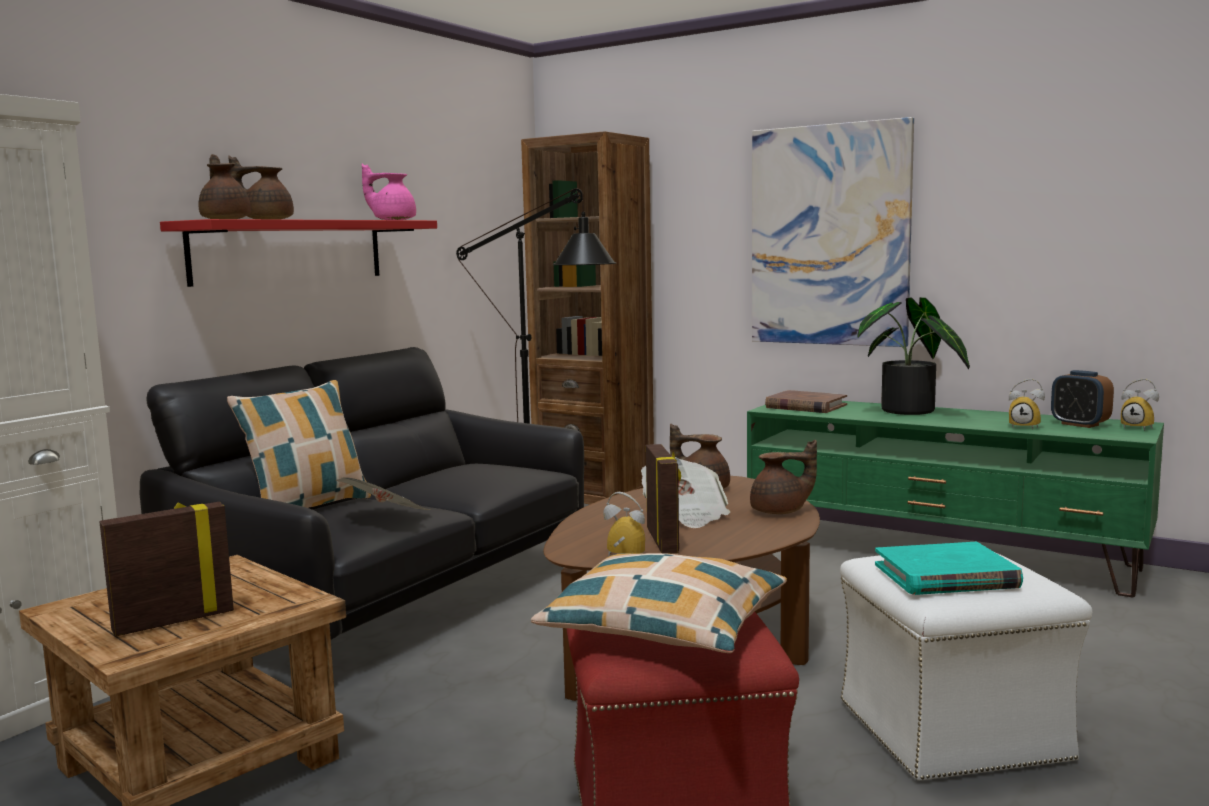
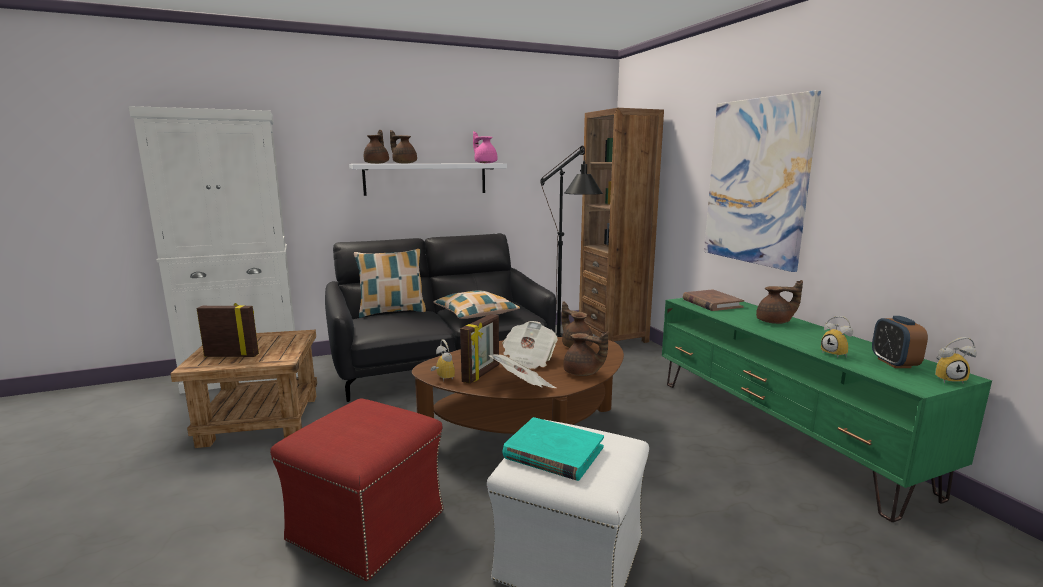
camera: 35 degrees right, 5 degrees up
red shelf [160,219,437,287] -> white shelf [349,163,507,196]
newspaper [336,477,431,510] -> newspaper moved to [489,354,557,388]
pillow [530,553,787,653] -> pillow moved to [433,290,520,319]
potted plant [857,297,970,415] -> brown teapot [756,280,803,324]
alarm clock [1121,379,1159,430] -> alarm clock turned 75 degrees counterclockwise [935,337,977,383]

